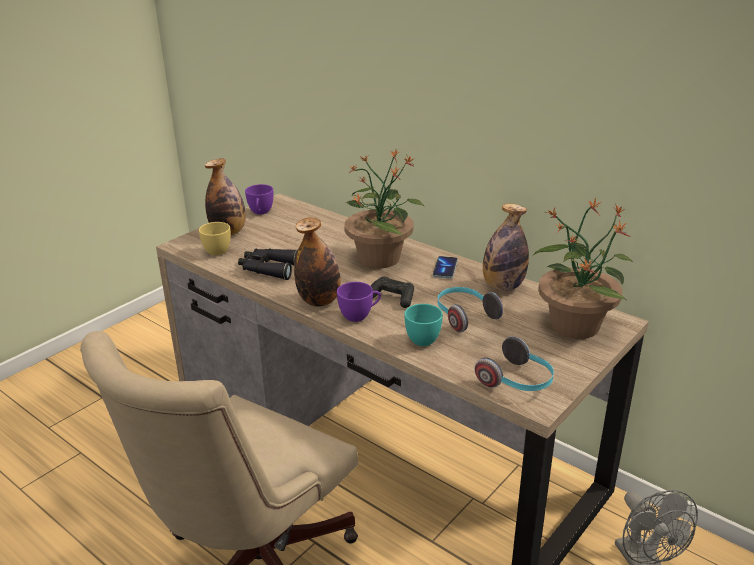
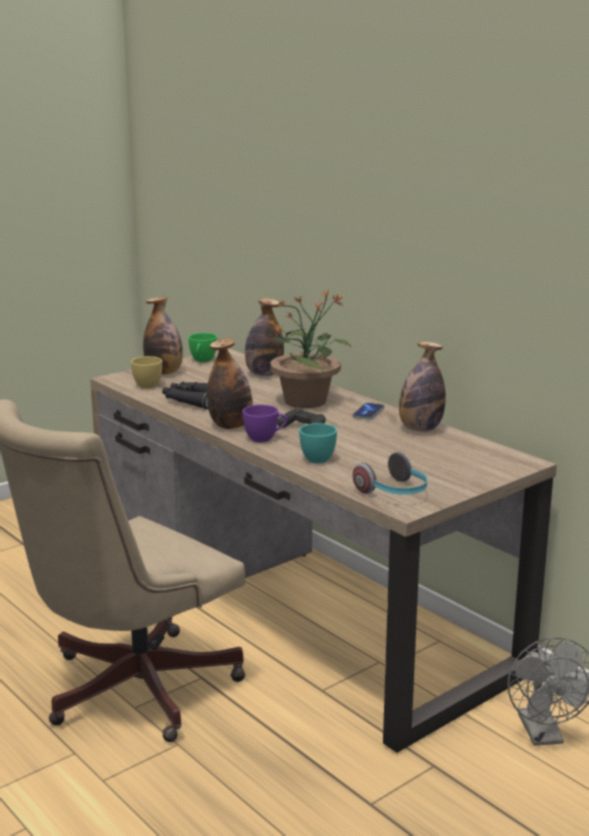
camera: 10 degrees right, 10 degrees down
purple cup [245,184,273,214] -> green cup [188,333,217,362]
headphones [438,287,503,332] -> none
potted plant [534,198,632,339] -> none
none -> bottle [245,298,284,376]

